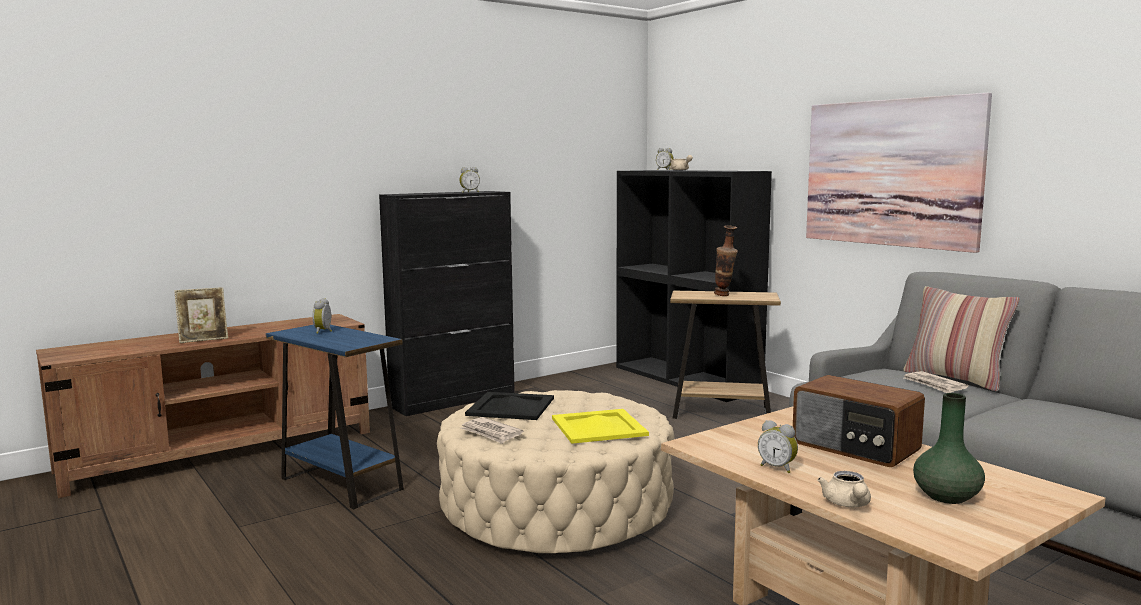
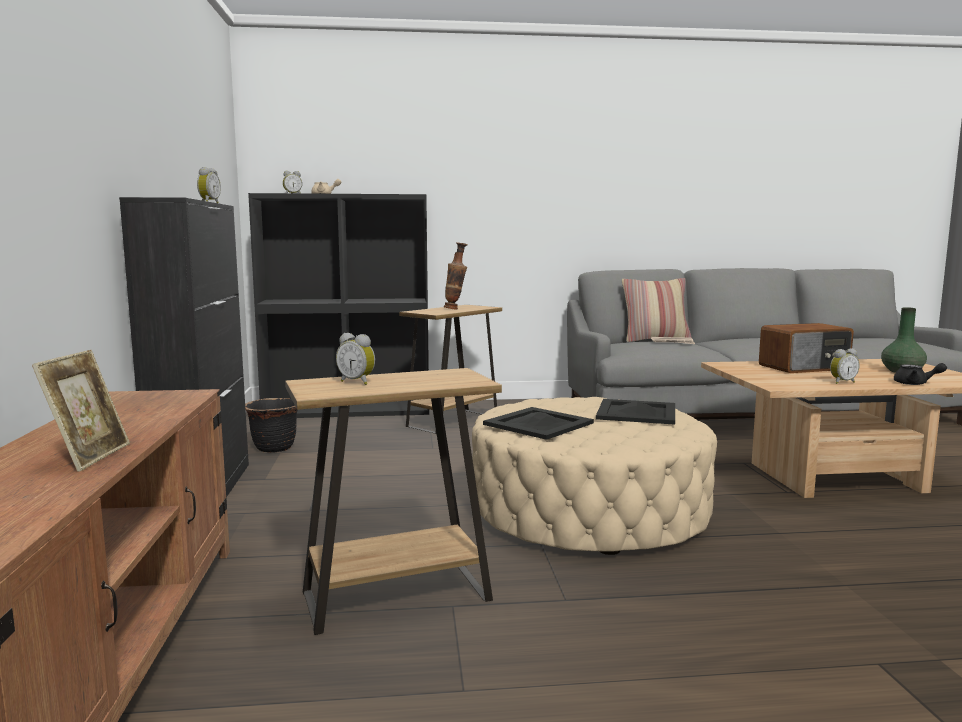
camera: 60 degrees left, 0 degrees up
blue side table [266,325,404,509] -> brown side table [285,368,502,635]
newspaper [460,417,523,444] -> none
yellow tray [552,409,649,444] -> black tray [596,399,675,425]
picture [806,93,992,253] -> none
beige teapot [817,471,871,507] -> black teapot [894,363,947,385]
none -> black planter [245,398,297,453]

